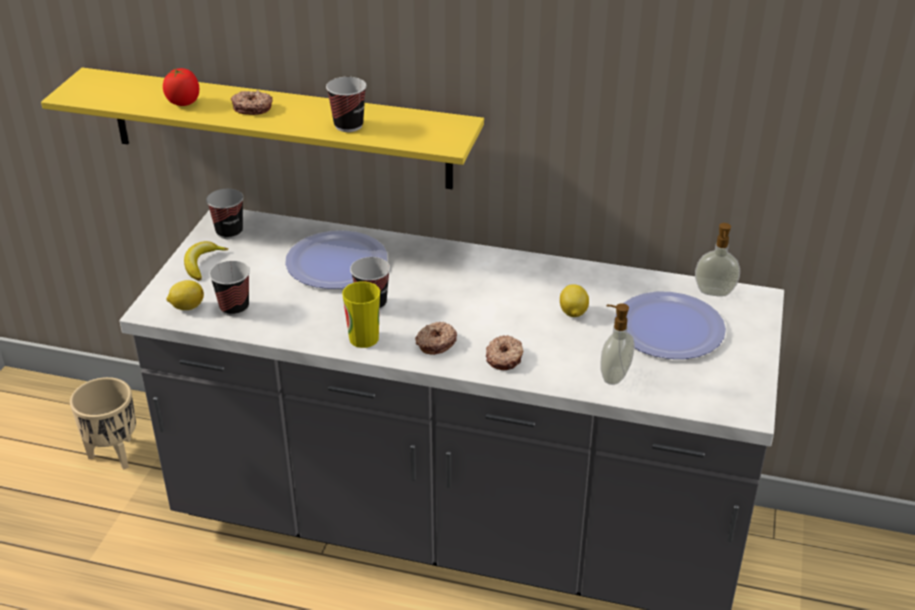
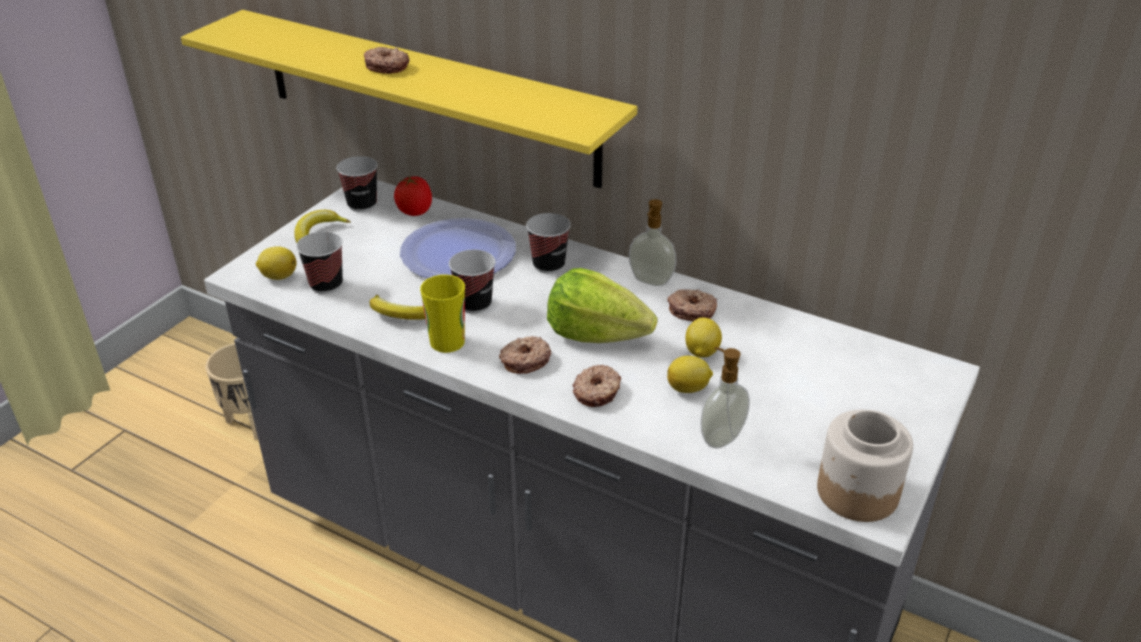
camera: 15 degrees right, 0 degrees up
tomato [163,68,199,106] -> tomato moved to [394,176,432,216]
cup [326,77,367,132] -> cup moved to [526,213,571,274]
plate [615,291,726,359] -> none
soap dispenser [695,223,740,296] -> soap dispenser moved to [629,199,677,286]
none -> banana [370,295,426,320]
none -> lettuce [547,268,658,343]
none -> donut [667,289,717,321]
none -> lemon [667,355,713,393]
none -> jar [817,410,913,522]

